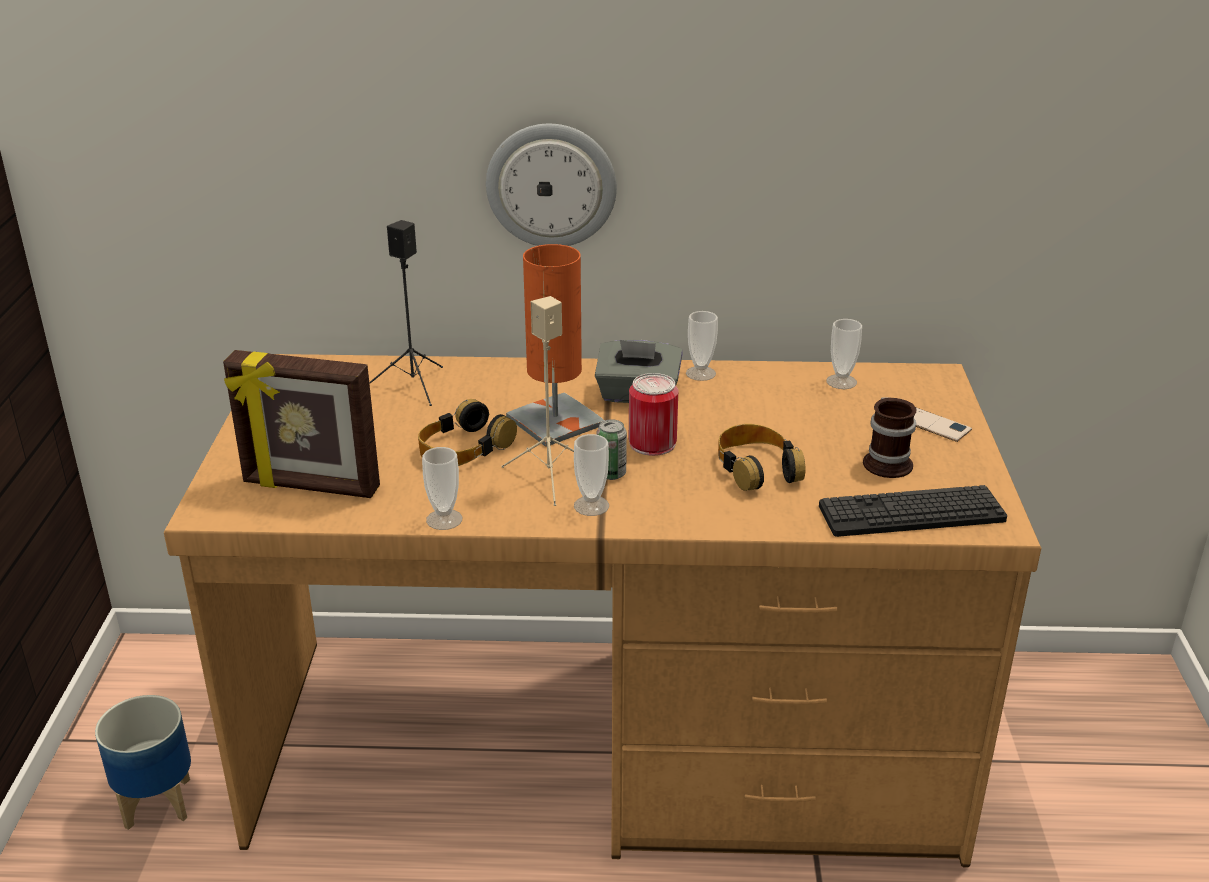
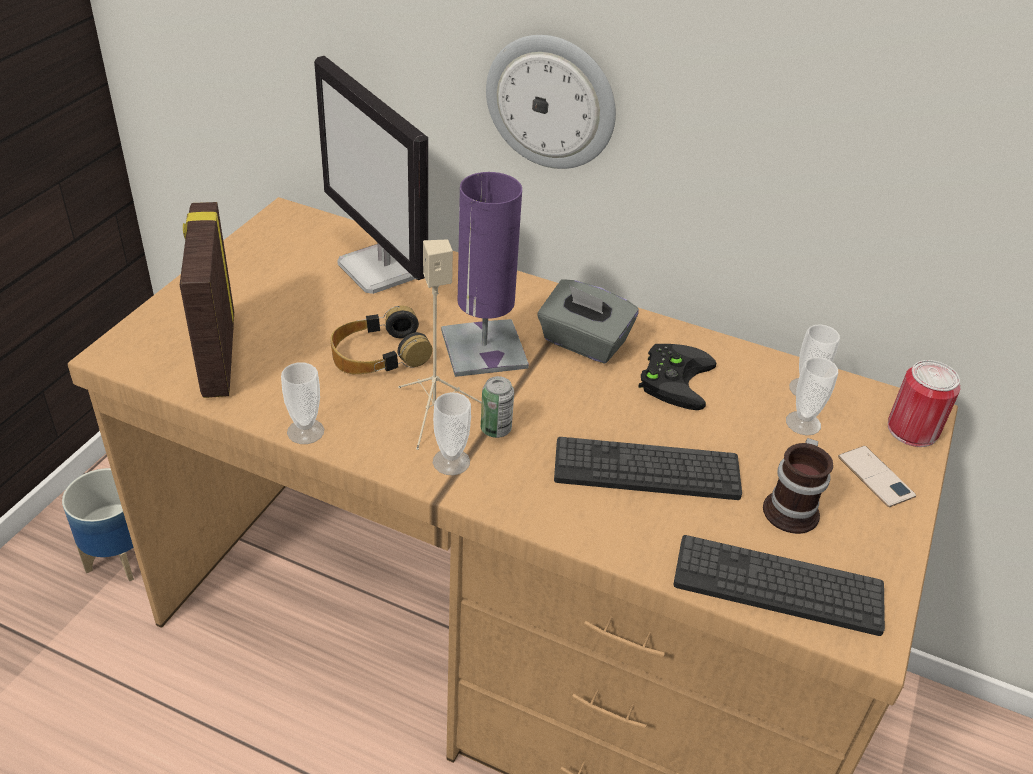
camera: 20 degrees right, 10 degrees up
picture frame [223,350,380,498] -> picture frame turned 45 degrees clockwise [180,202,234,398]
black speaker [369,220,443,406] -> monitor [314,56,428,294]
orange table lamp [506,244,605,447] -> purple table lamp [441,172,529,377]
can [629,373,678,456] -> can moved to [888,360,960,447]
cup [686,311,718,381] -> cup moved to [786,357,838,435]
headphones [718,424,805,491] -> keyboard [554,437,742,500]
none -> black game controller [638,344,716,410]

